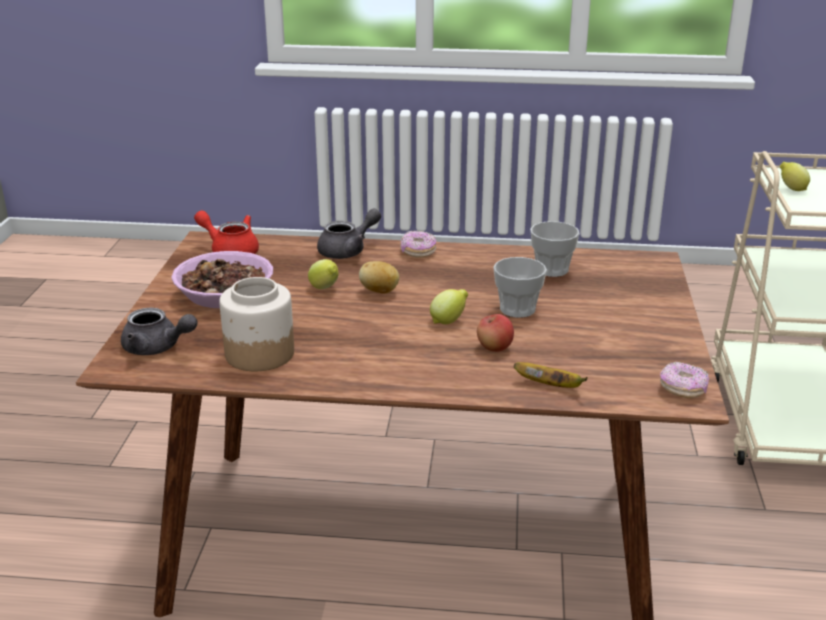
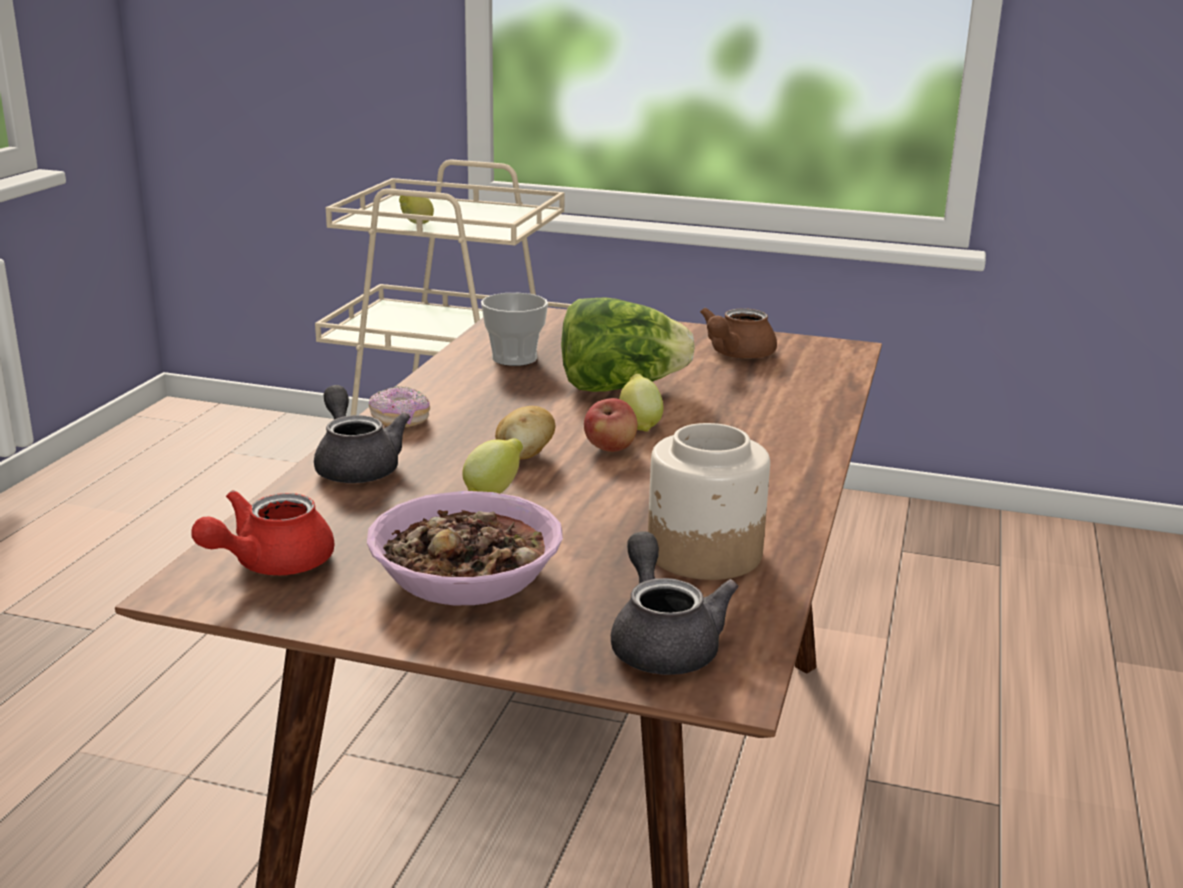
camera: 80 degrees left, 5 degrees down
grey teapot [121,308,197,355] -> grey teapot turned 45 degrees counterclockwise [611,531,738,675]
apple [477,314,514,352] -> apple moved to [584,398,637,452]
cup [493,257,547,318] -> lettuce [561,297,695,392]
banana [514,362,588,388] -> none
donut [660,361,709,398] -> none
none -> brown teapot [700,308,777,359]

